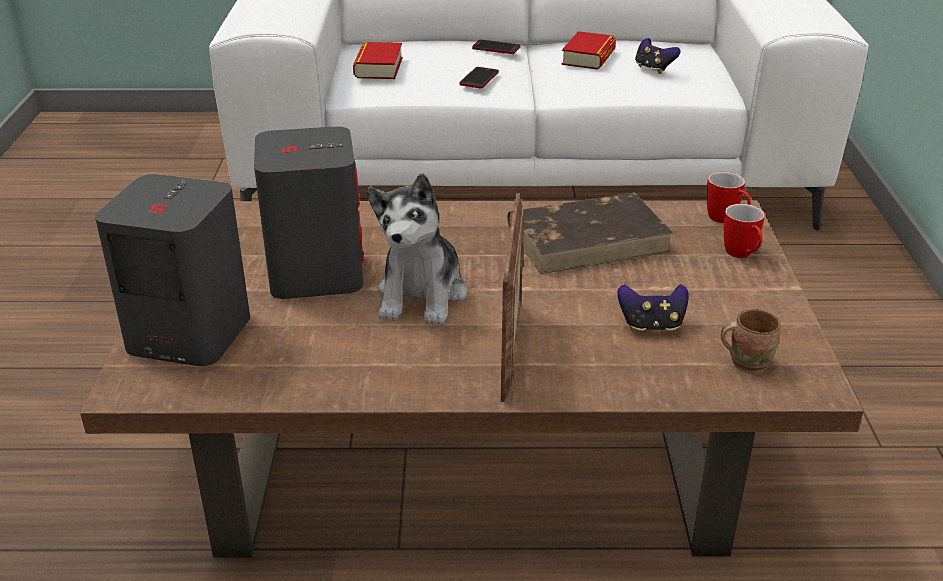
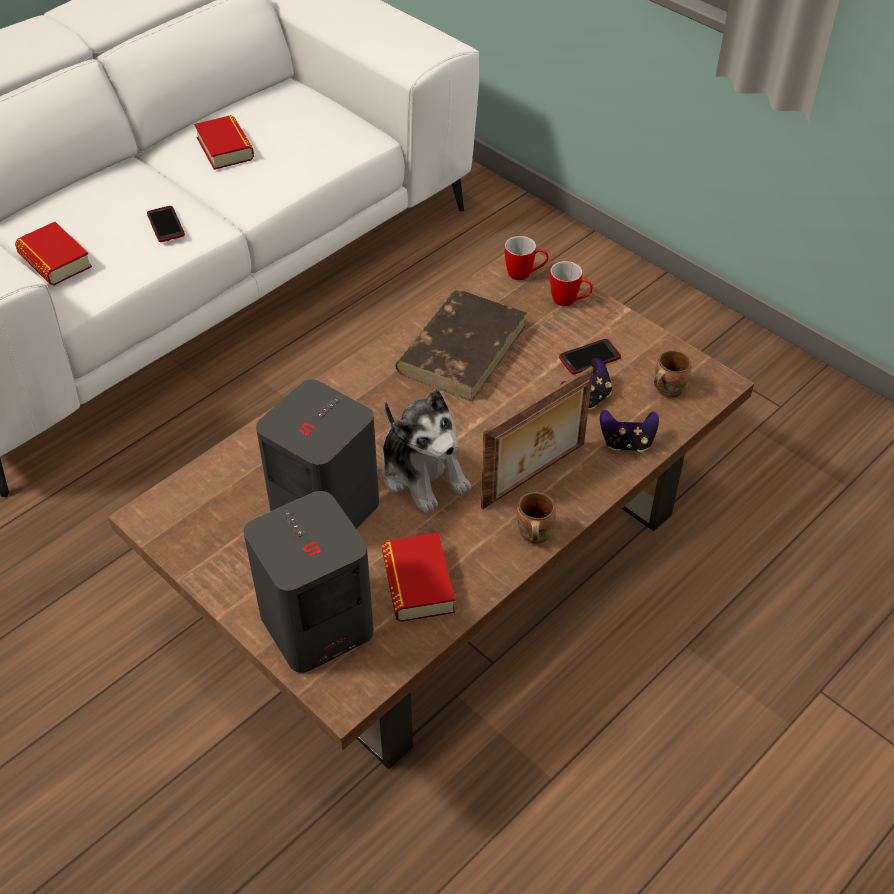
camera: 45 degrees left, 15 degrees up
phone [472,40,520,54] -> phone moved to [559,339,621,374]
picture frame [501,193,524,402] -> picture frame turned 90 degrees clockwise [481,366,594,509]
game controller [635,38,681,74] -> game controller moved to [600,410,659,452]
none -> book [382,533,455,622]
none -> brown mug [517,492,556,544]

